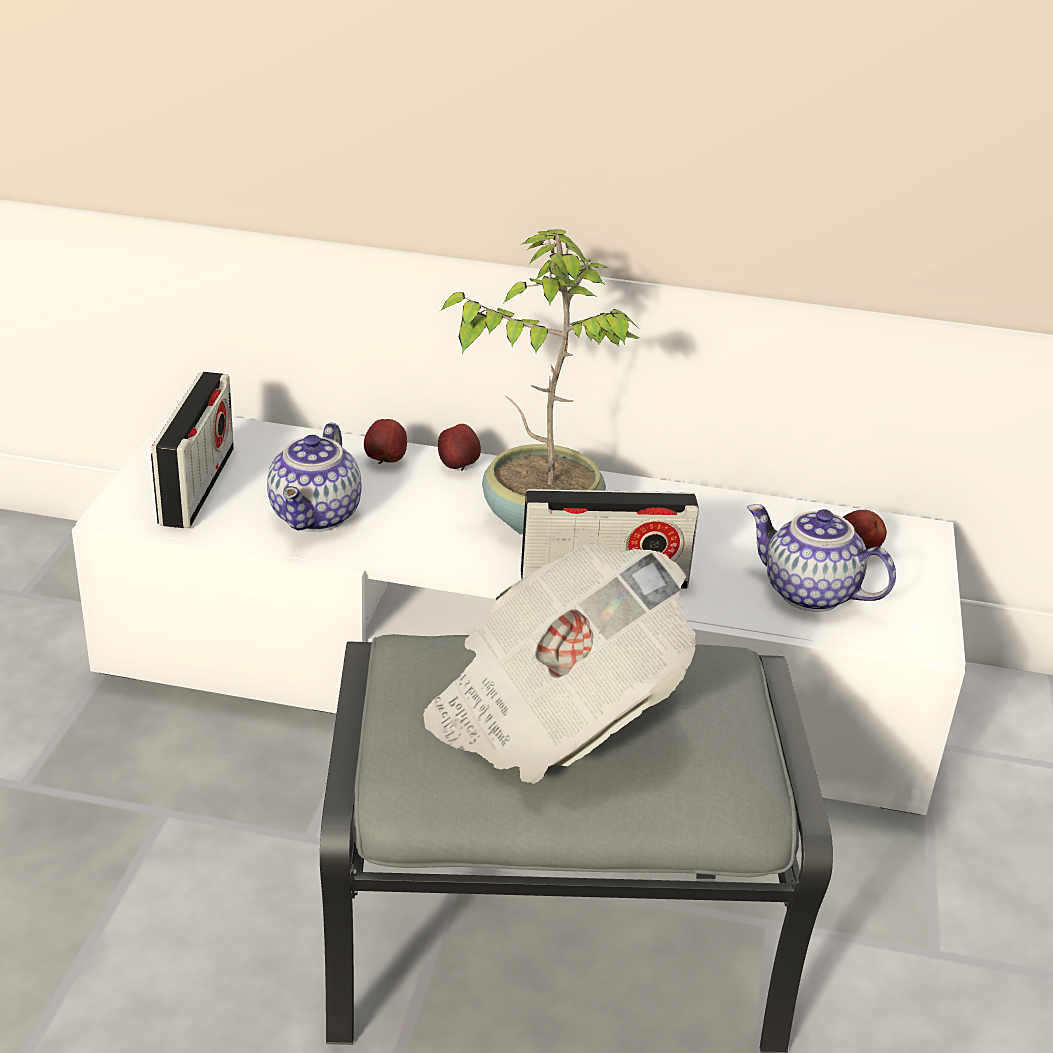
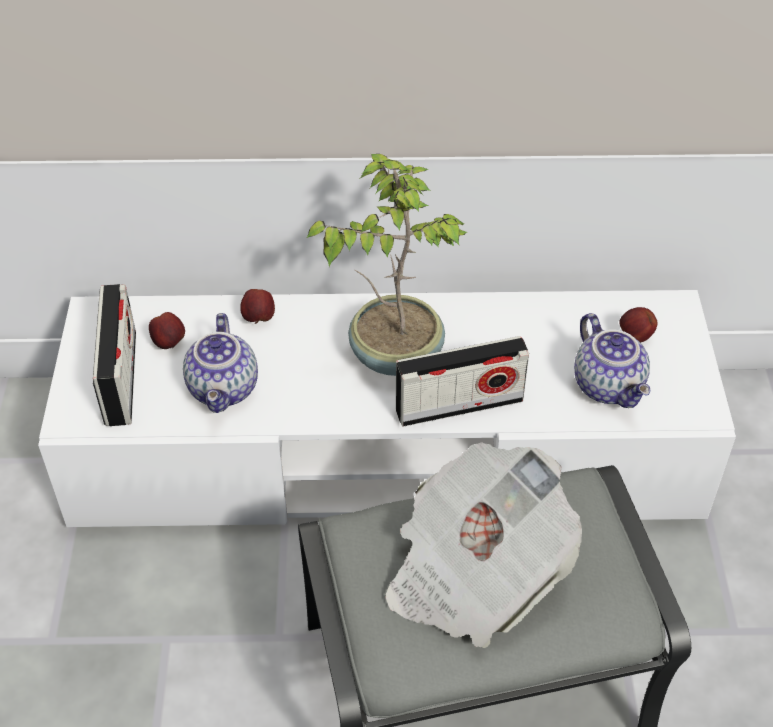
camera: 10 degrees left, 15 degrees up
apple [438,424,481,471] -> apple moved to [149,312,185,349]
teapot [747,504,896,612] -> teapot turned 135 degrees counterclockwise [574,313,650,408]

